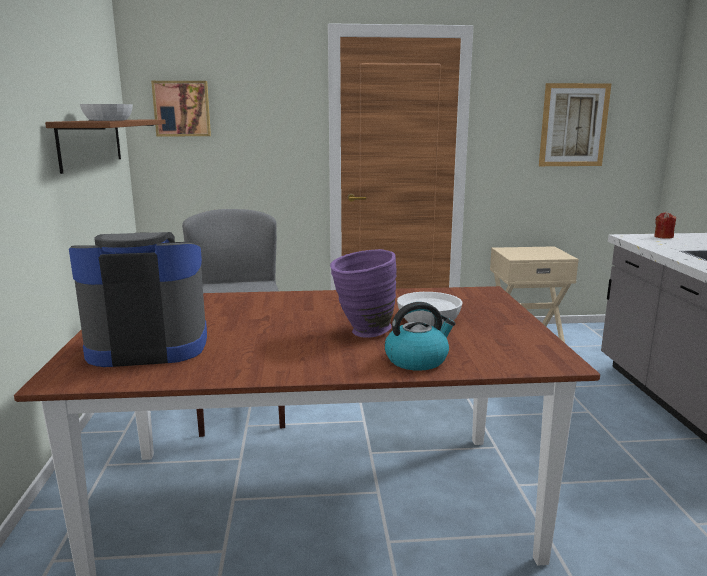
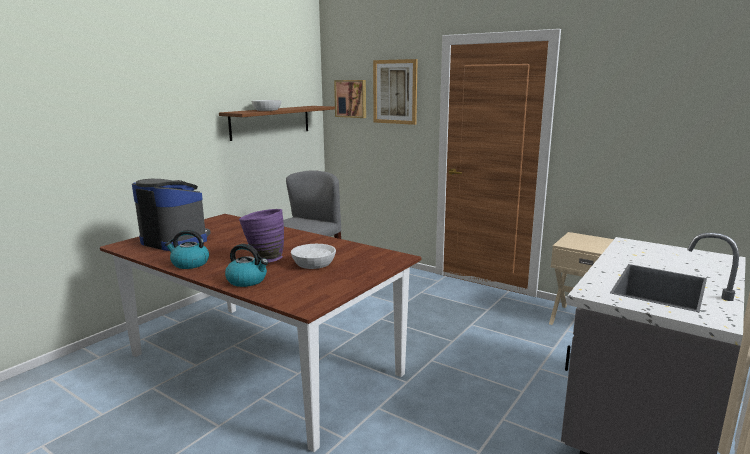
camera: 40 degrees right, 0 degrees up
picture [539,83,611,166] -> picture moved to [373,59,418,125]
red candle [654,212,676,239] -> none
none -> kettle [165,230,209,269]

